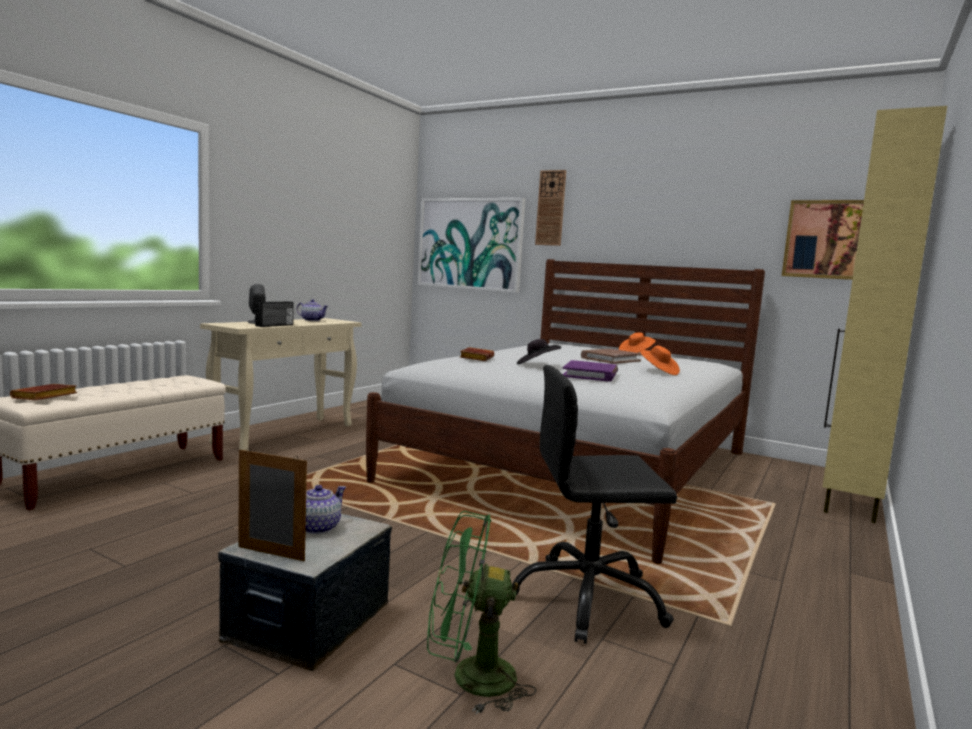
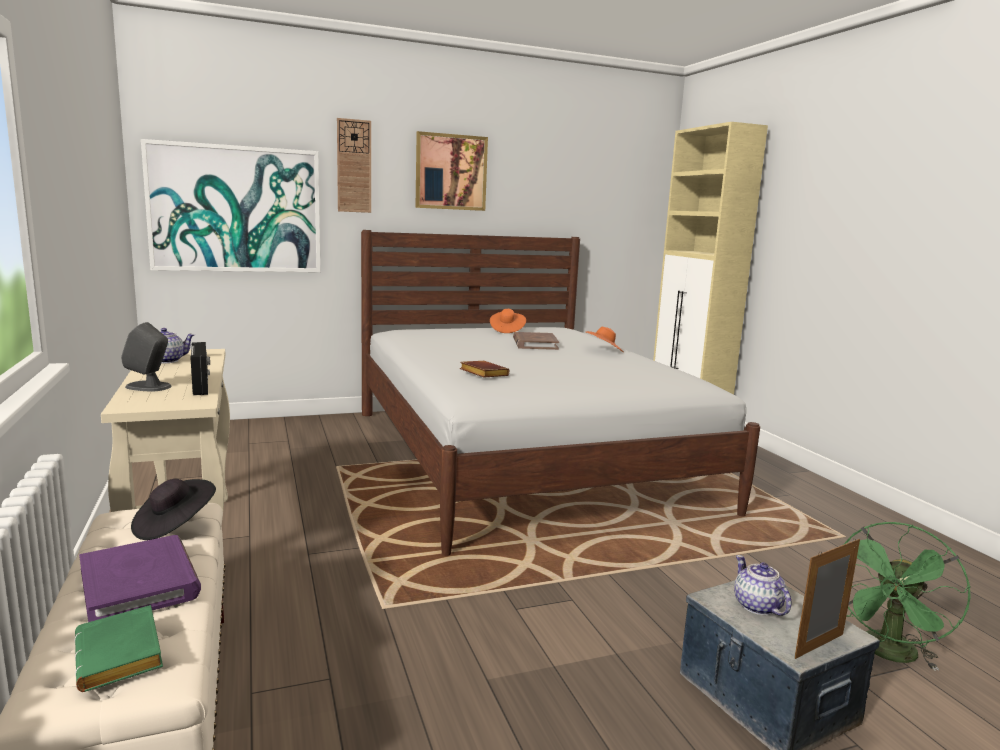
camera: 50 degrees left, 5 degrees up
brown book [10,384,77,400] -> green book [75,605,163,692]
black office chair [512,365,677,644] -> none
black hat [517,339,561,365] -> black hat moved to [131,479,216,540]
purple book [563,360,618,382] -> purple book moved to [79,535,201,622]
picture [782,200,864,280] -> picture moved to [415,131,488,211]

